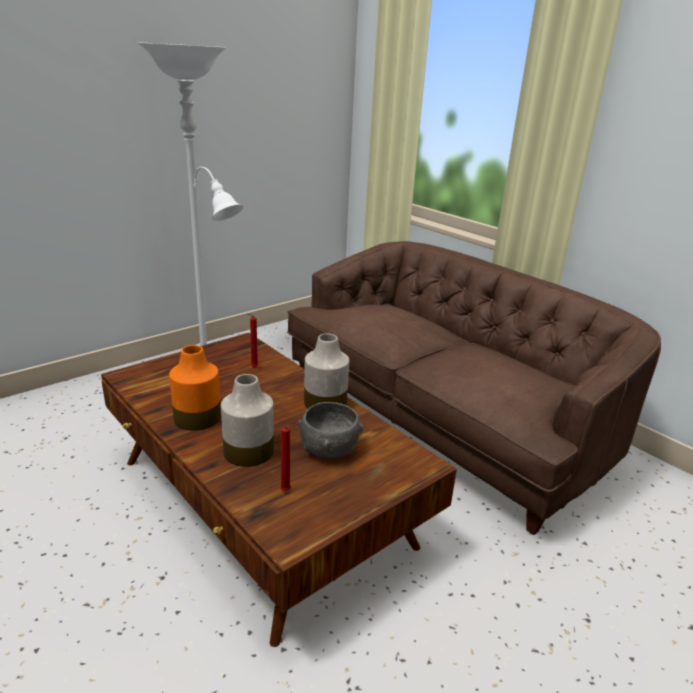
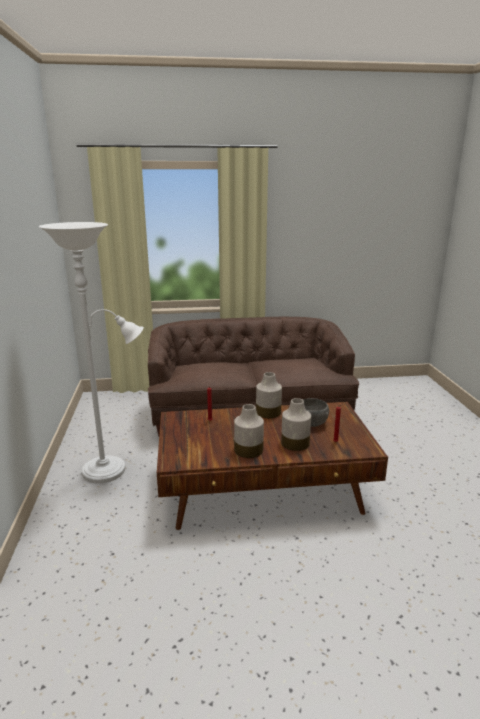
camera: 55 degrees left, 5 degrees down
orange vase [169,345,221,431] -> beige vase [234,404,264,458]

